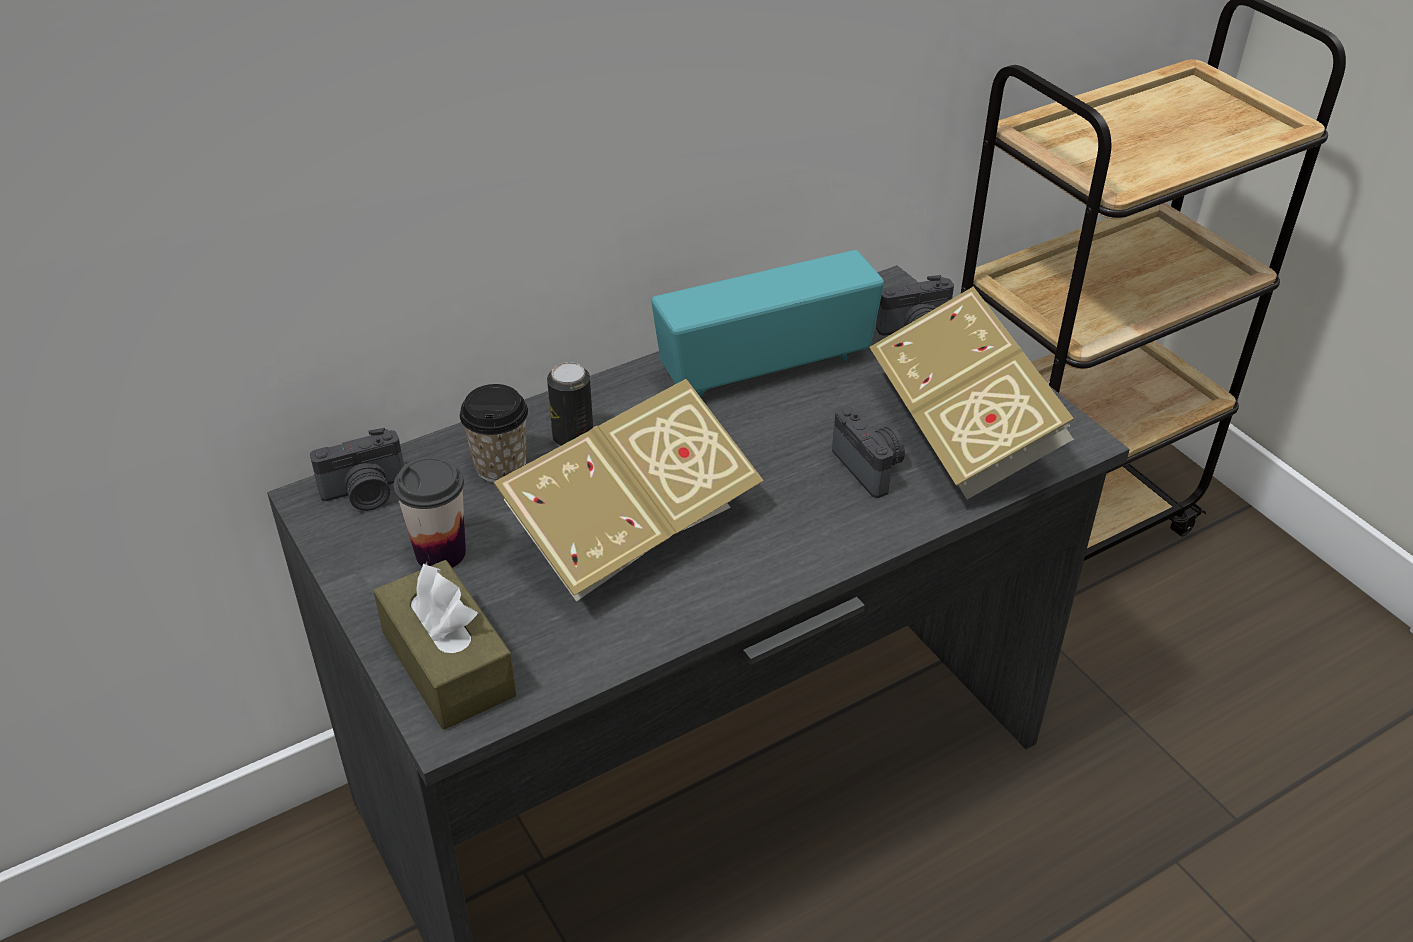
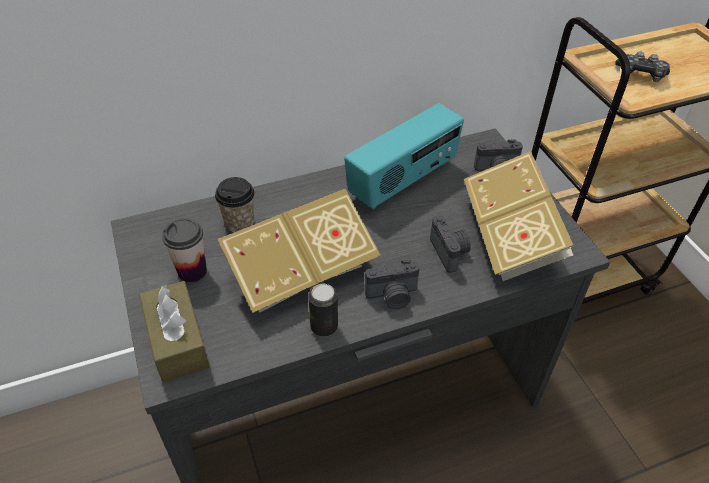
camera: 10 degrees right, 5 degrees up
camera [310,428,404,511] -> camera moved to [365,259,419,309]
can [547,362,593,446] -> can moved to [308,284,338,337]
radio [651,250,884,397] -> radio turned 150 degrees clockwise [344,103,464,210]
none -> game controller [615,51,670,82]

